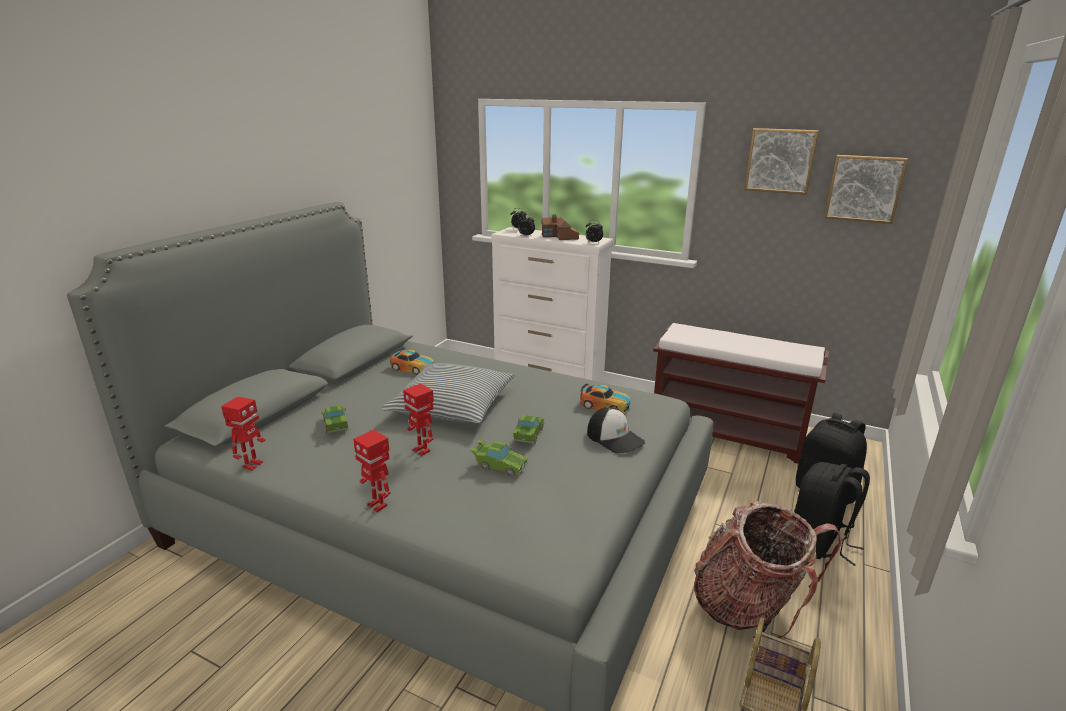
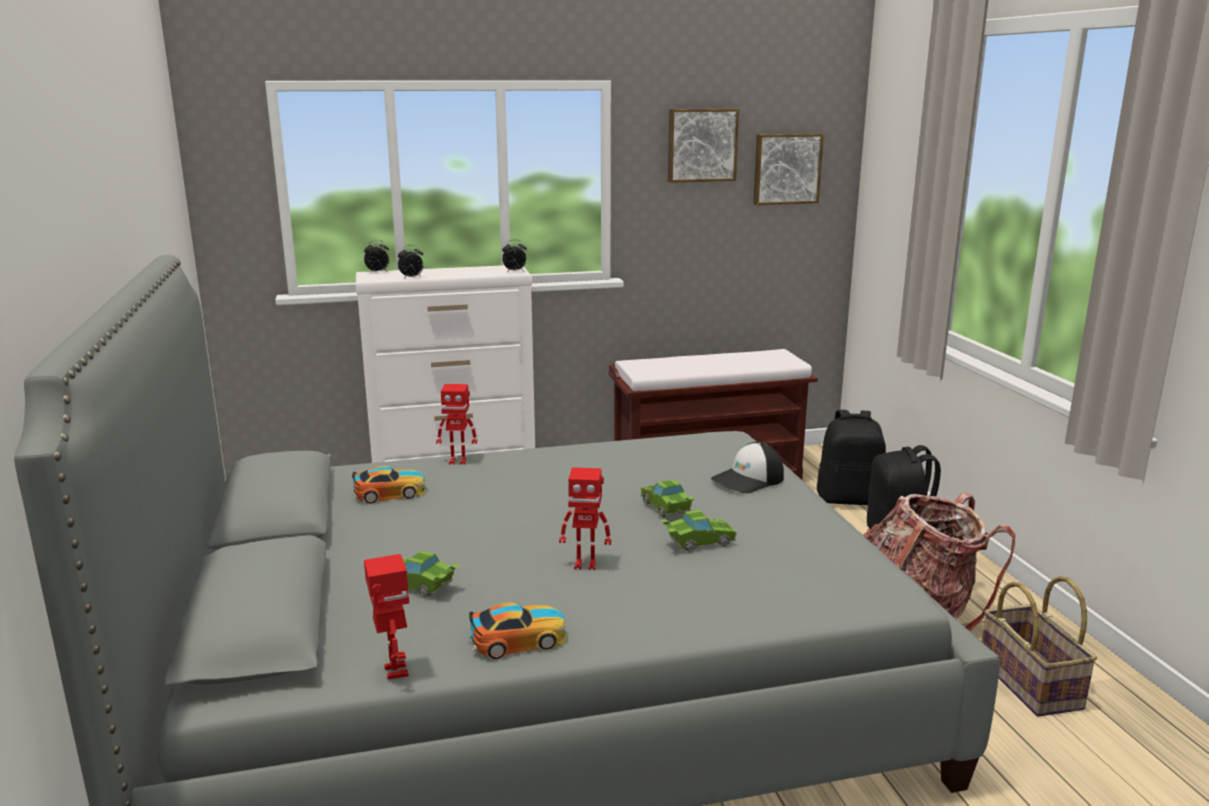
camera: 40 degrees left, 5 degrees down
toy robot [353,430,391,512] -> toy robot moved to [436,384,477,464]
pillow [381,363,515,423] -> none
toy house [541,214,579,240] -> none
toy car [580,384,631,414] -> toy car moved to [469,602,566,659]
cap [587,407,645,453] -> cap turned 135 degrees clockwise [711,442,784,493]

